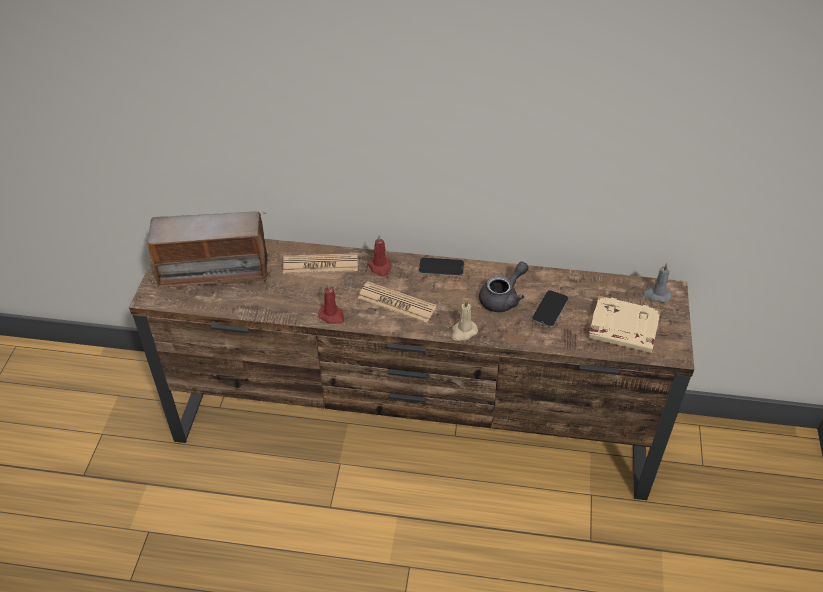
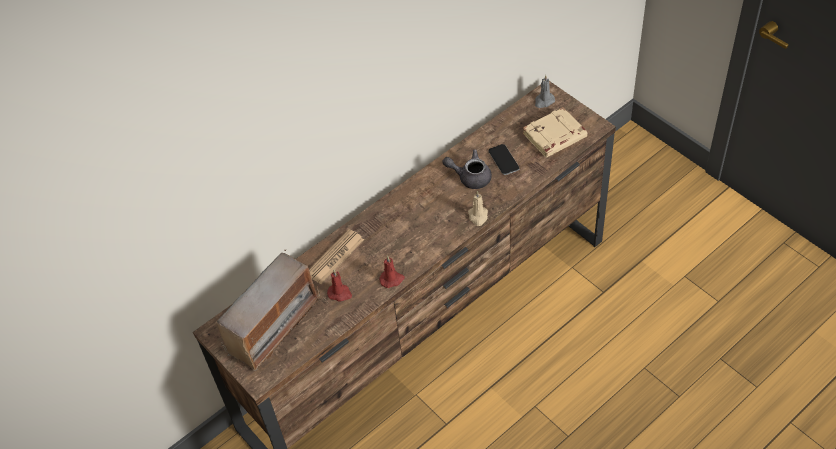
camera: 45 degrees left, 5 degrees up
newspaper [358,281,437,323] -> none
red candle [368,235,391,277] -> red candle moved to [327,270,352,302]
phone [419,258,464,276] -> none
grey teapot [479,261,529,312] -> grey teapot turned 75 degrees counterclockwise [442,149,492,189]

